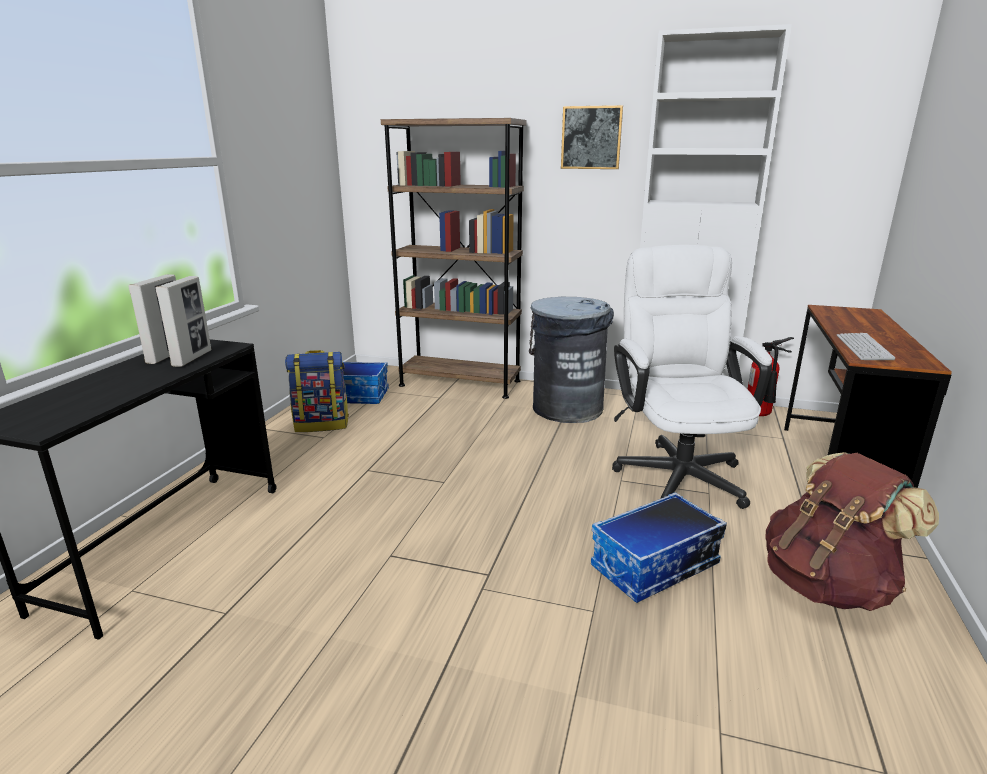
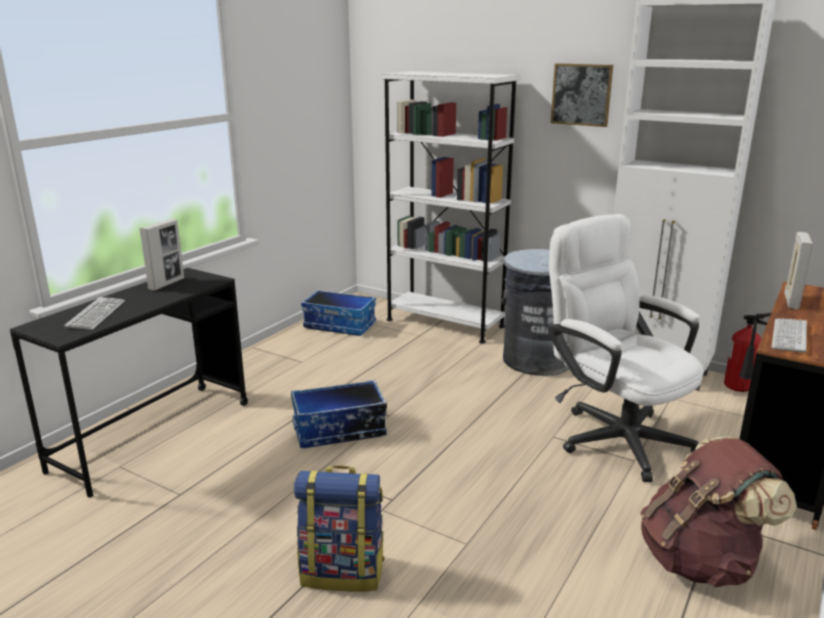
camera: 15 degrees right, 0 degrees up
picture frame [156,276,211,367] -> picture frame moved to [784,232,813,309]
backpack [285,350,349,432] -> backpack moved to [294,466,385,592]
brown bookcase [381,118,526,399] -> white bookcase [381,71,520,344]
storage box [591,492,727,603] -> storage box moved to [291,380,387,448]
white office chair [612,245,772,509] -> white office chair turned 45 degrees counterclockwise [548,214,704,482]
none -> keyboard [64,297,125,330]

